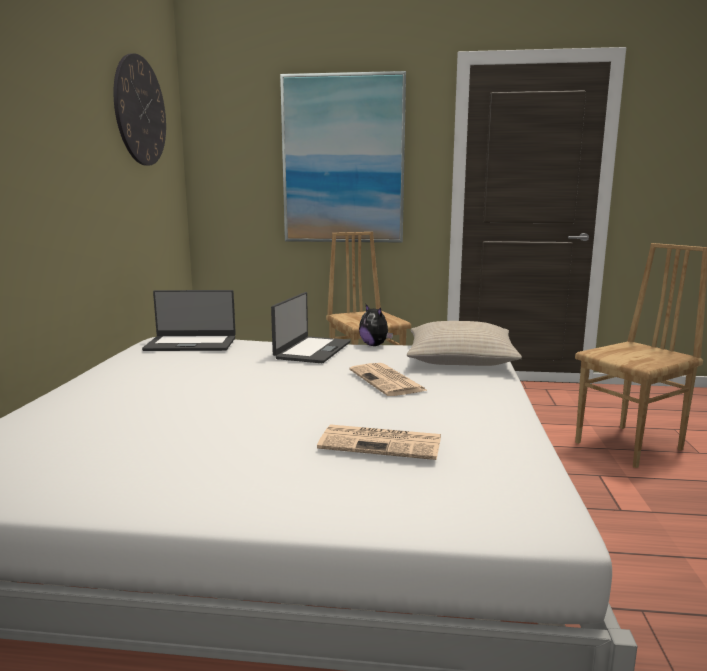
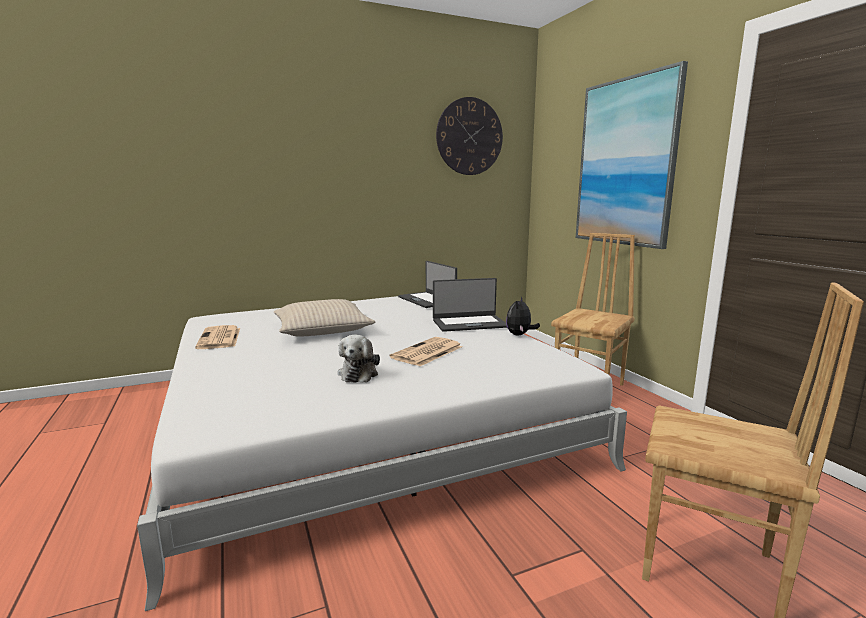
camera: 60 degrees right, 0 degrees up
newspaper [317,424,441,460] -> newspaper moved to [195,325,240,349]
beige pillow [407,321,522,366] -> beige pillow moved to [274,299,376,337]
none -> plush toy [337,335,380,383]

